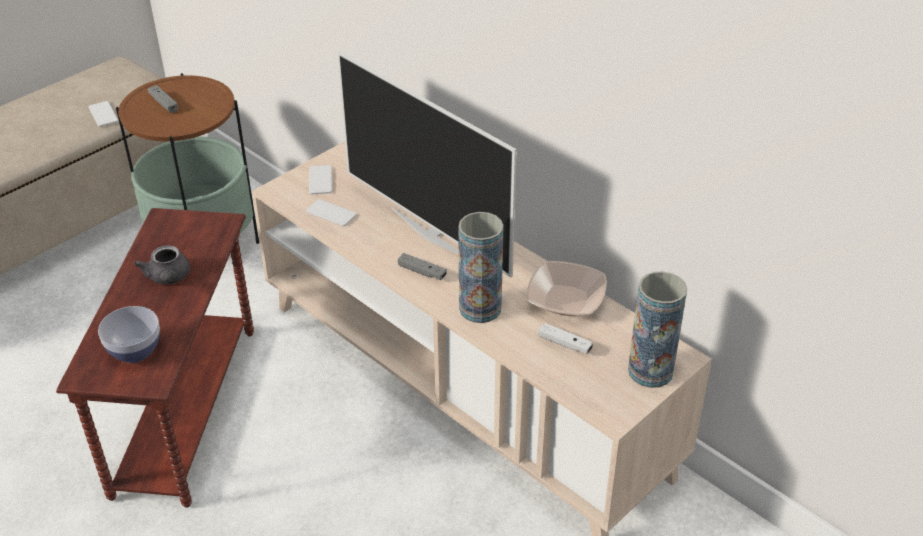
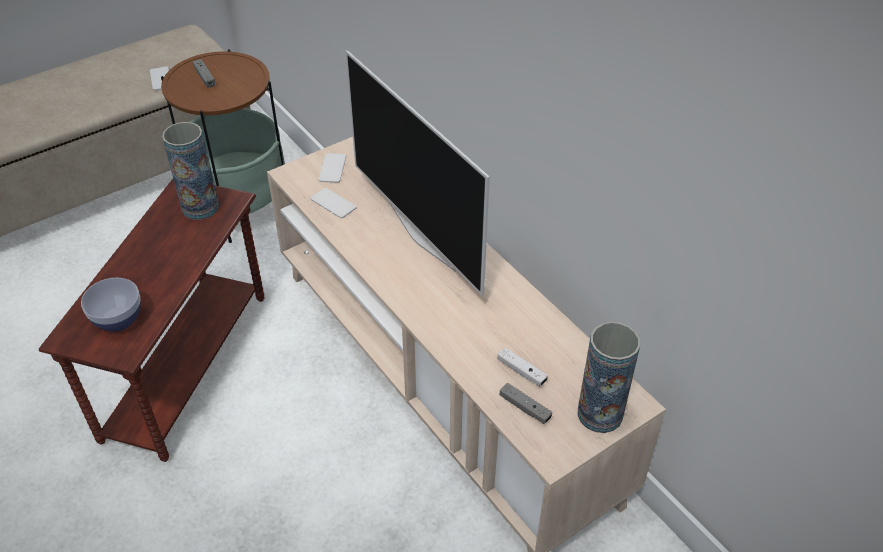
camera: 10 degrees right, 5 degrees up
grey teapot [134,245,190,284] -> none
grey game controller [398,253,447,280] -> grey game controller moved to [500,383,552,424]
vase [458,212,503,323] -> vase moved to [162,122,219,220]
bowl [527,261,607,316] -> none

